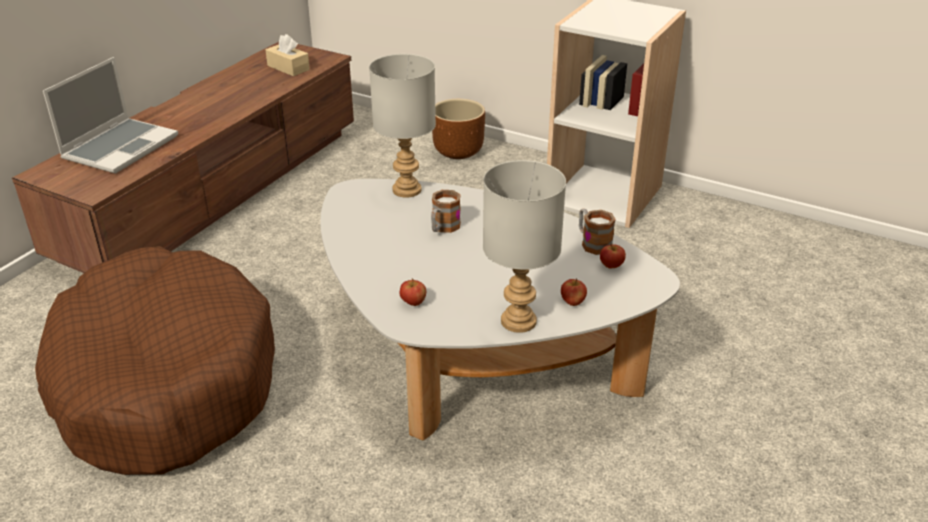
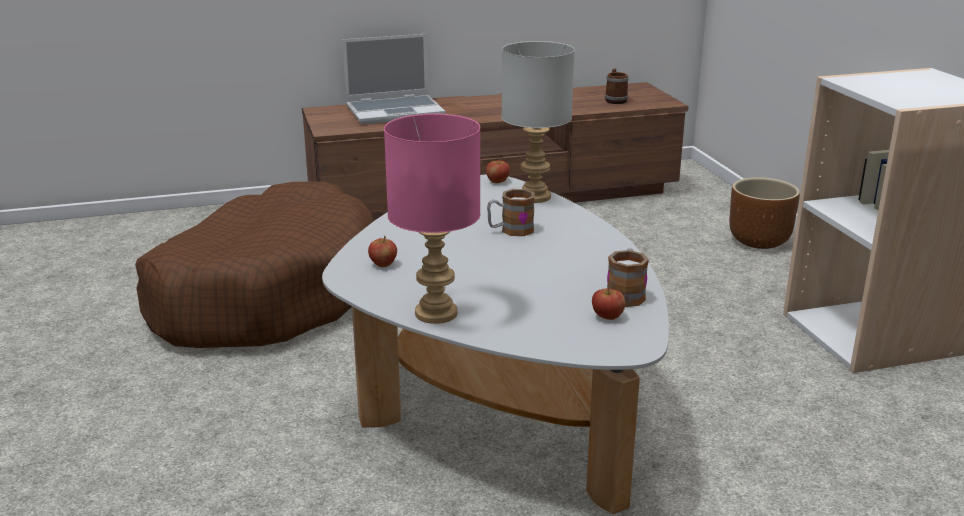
camera: 45 degrees right, 10 degrees down
beige tissue box [265,34,310,76] -> mug [605,68,628,104]
grey table lamp [483,160,566,333] -> pink table lamp [384,114,480,324]
apple [561,278,587,306] -> apple moved to [486,159,510,183]

